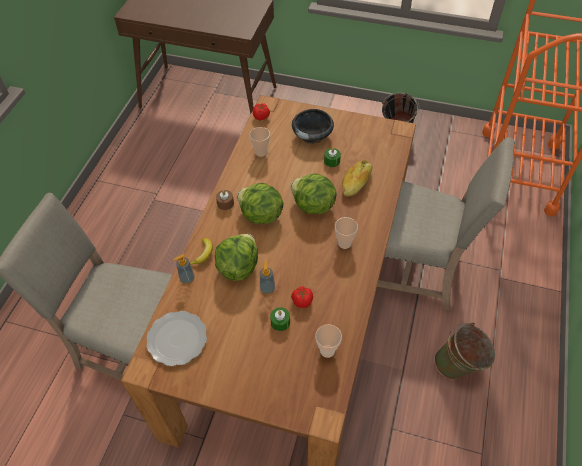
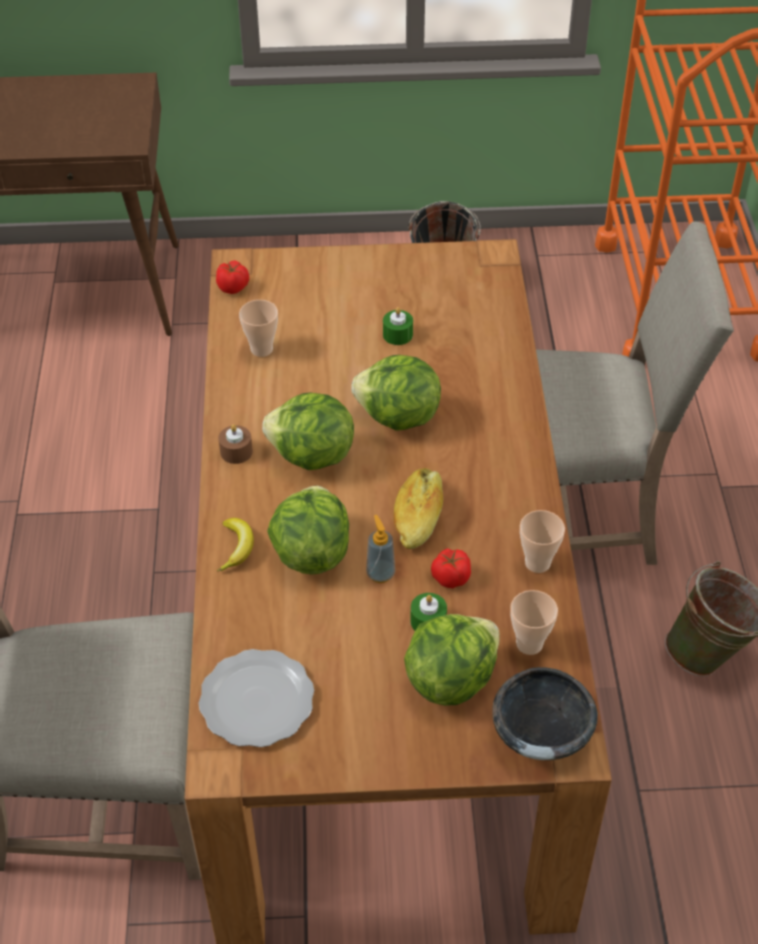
camera: 20 degrees left, 5 degrees down
soap dispenser [173,254,195,284] -> none
black bowl [292,109,334,144] -> black bowl moved to [492,667,598,760]
cup [335,217,358,249] -> cup moved to [520,510,565,573]
bread [342,160,373,196] -> bread moved to [393,468,443,549]
none -> lettuce [404,614,500,706]

